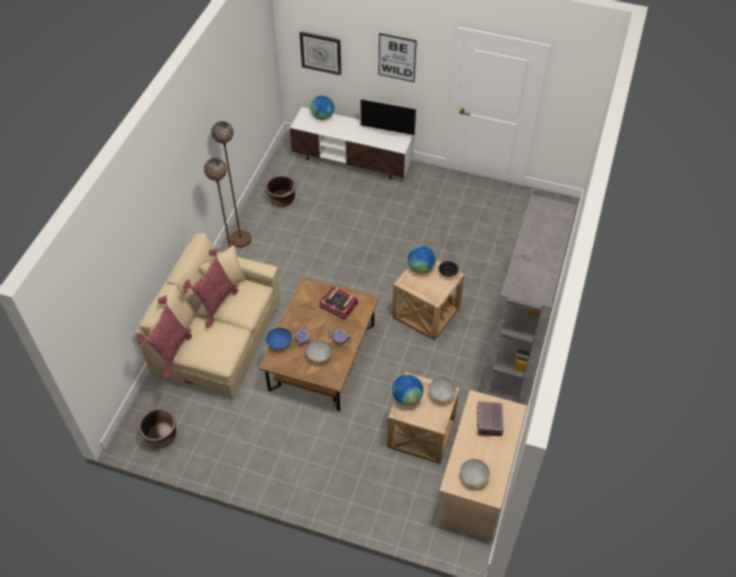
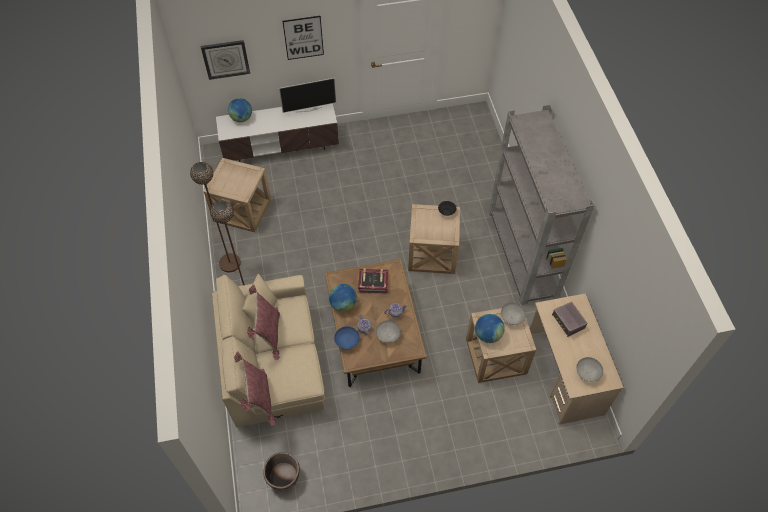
camera: 30 degrees left, 5 degrees up
brown planter [265,176,296,207] -> beige side table [204,158,271,232]
globe [408,246,436,274] -> globe moved to [329,284,357,312]

